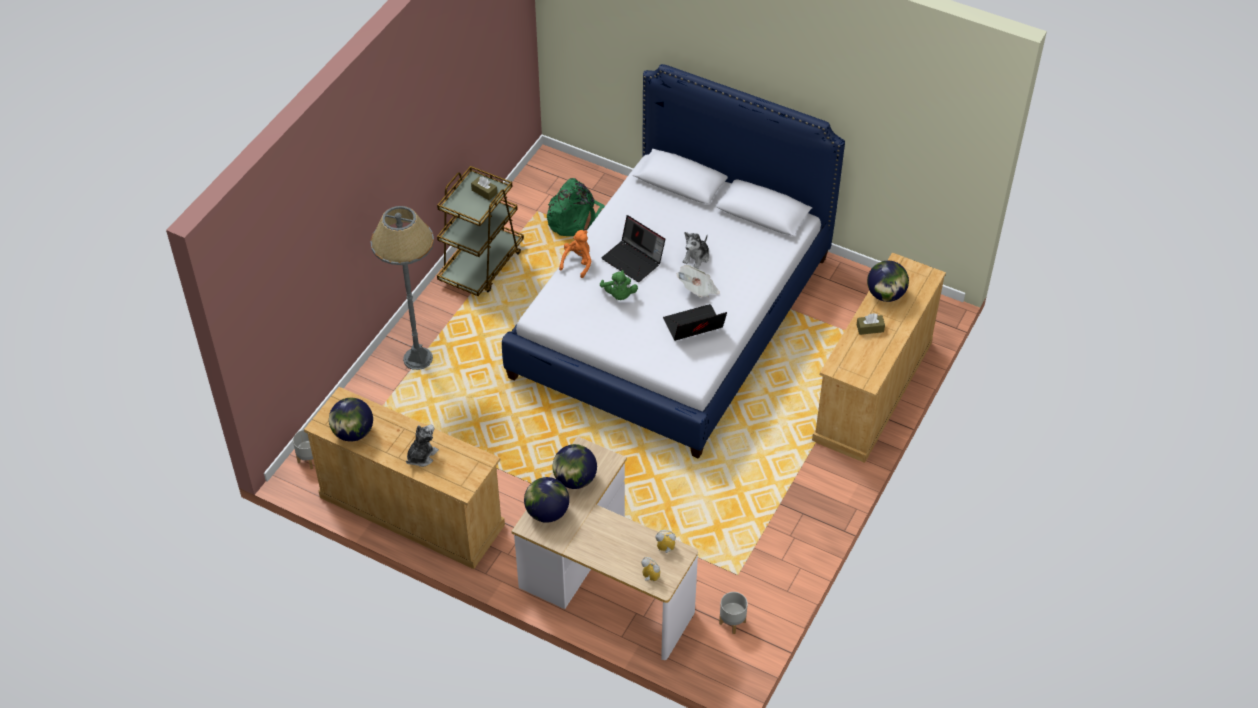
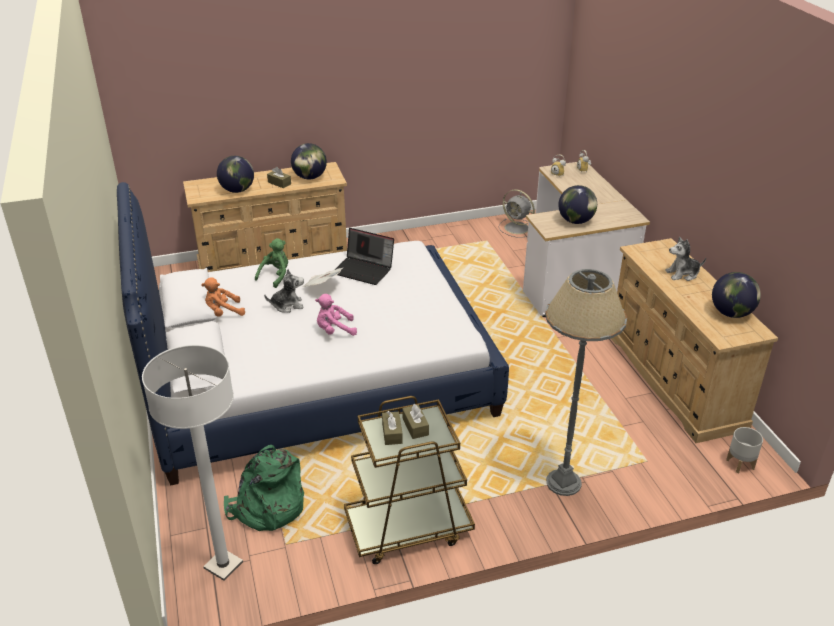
camera: 135 degrees left, 15 degrees down
globe [524,477,569,523] -> globe moved to [291,143,327,179]
orange plush toy [559,230,592,278] -> orange plush toy moved to [201,278,245,317]
green plush toy [600,270,638,300] -> green plush toy moved to [255,238,288,288]
laptop [602,215,665,282] -> pink plush toy [315,294,357,336]
grey planter [719,592,748,634] -> grey fan [499,189,535,238]
none -> white floor lamp [142,345,243,581]
none -> brown tissue box [402,404,429,439]

